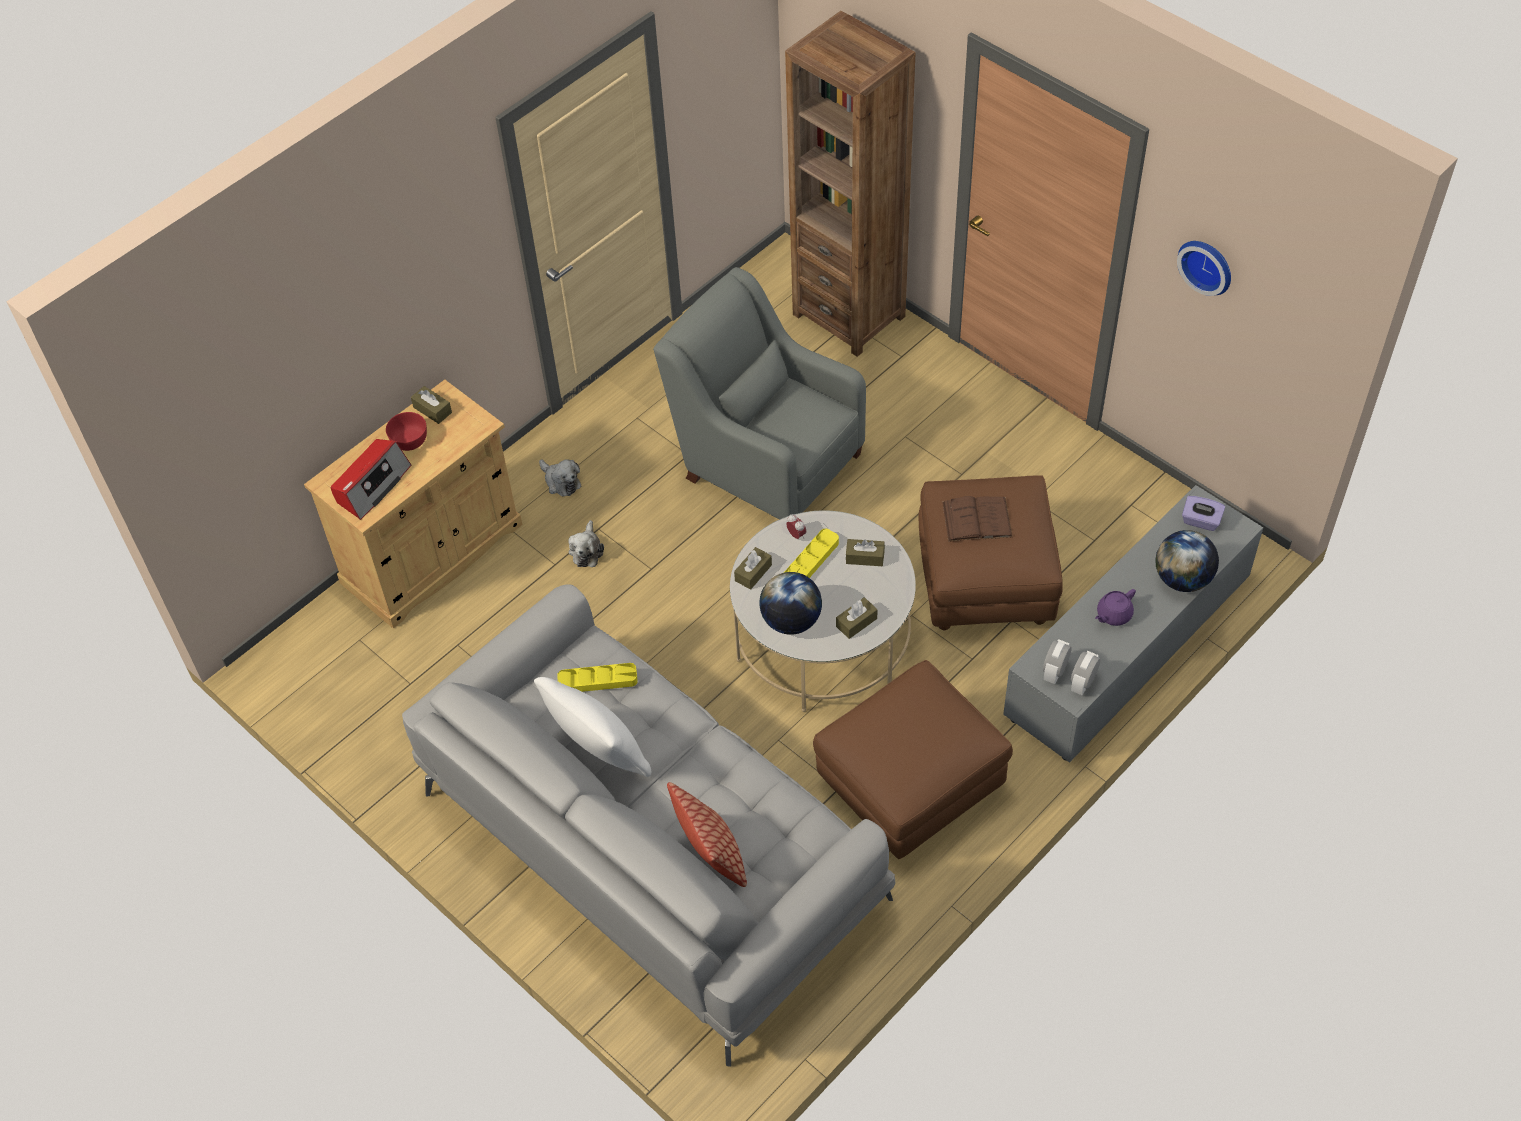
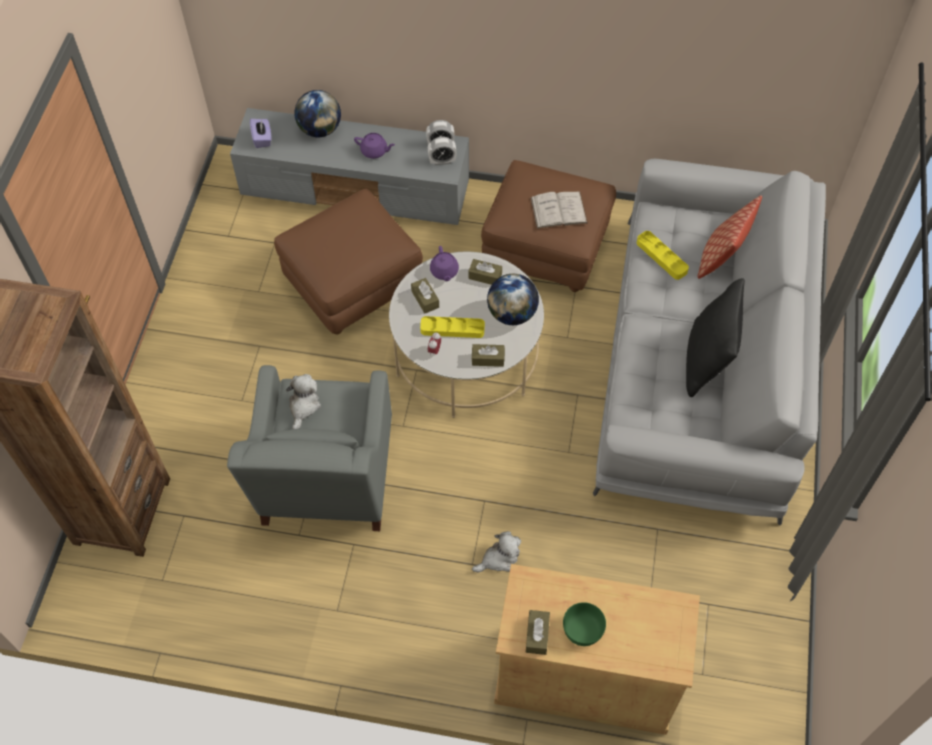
camera: 125 degrees left, 5 degrees up
radio [330,439,411,520] -> none
red bowl [386,412,427,451] -> green bowl [563,602,606,646]
white pillow [534,677,651,777] -> black pillow [686,278,745,397]
plush toy [539,459,581,496] -> plush toy moved to [286,374,321,429]
yellow tray [557,663,637,692] -> yellow tray moved to [637,231,689,280]
brown book [942,496,1013,542] -> none
wall clock [1177,241,1231,296] -> none
none -> purple teapot [430,246,459,281]
none -> white book [530,192,588,229]

